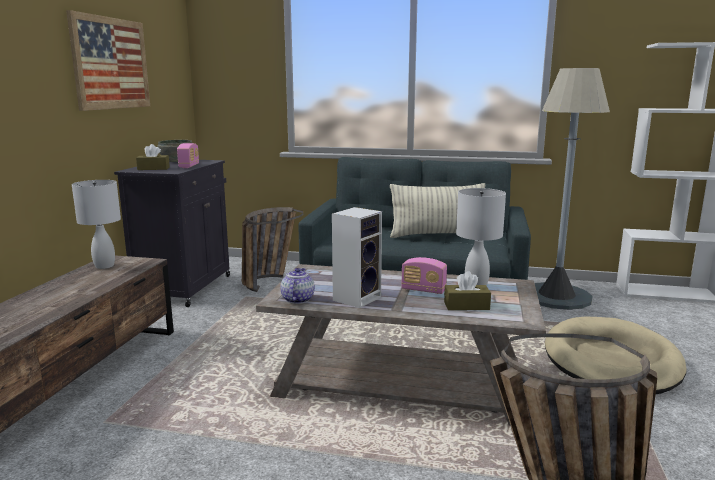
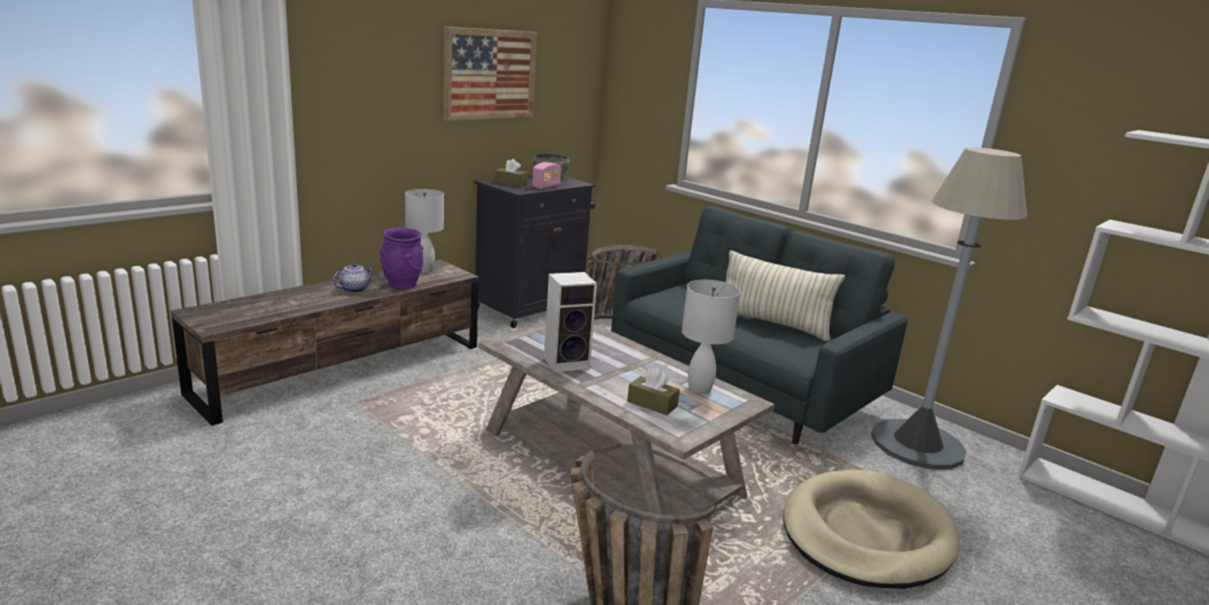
camera: 30 degrees right, 5 degrees up
teapot [280,268,315,304] -> teapot moved to [333,263,374,293]
radio [401,257,447,294] -> none
none -> purple vase [380,227,423,289]

